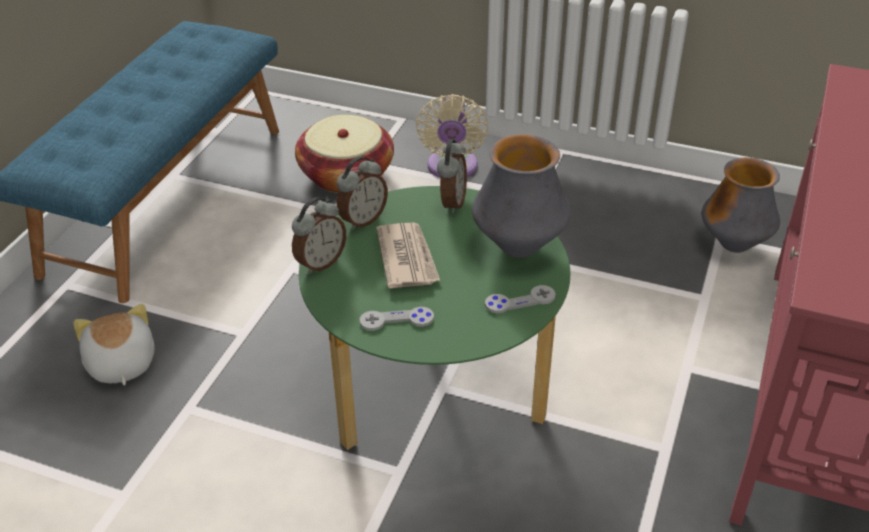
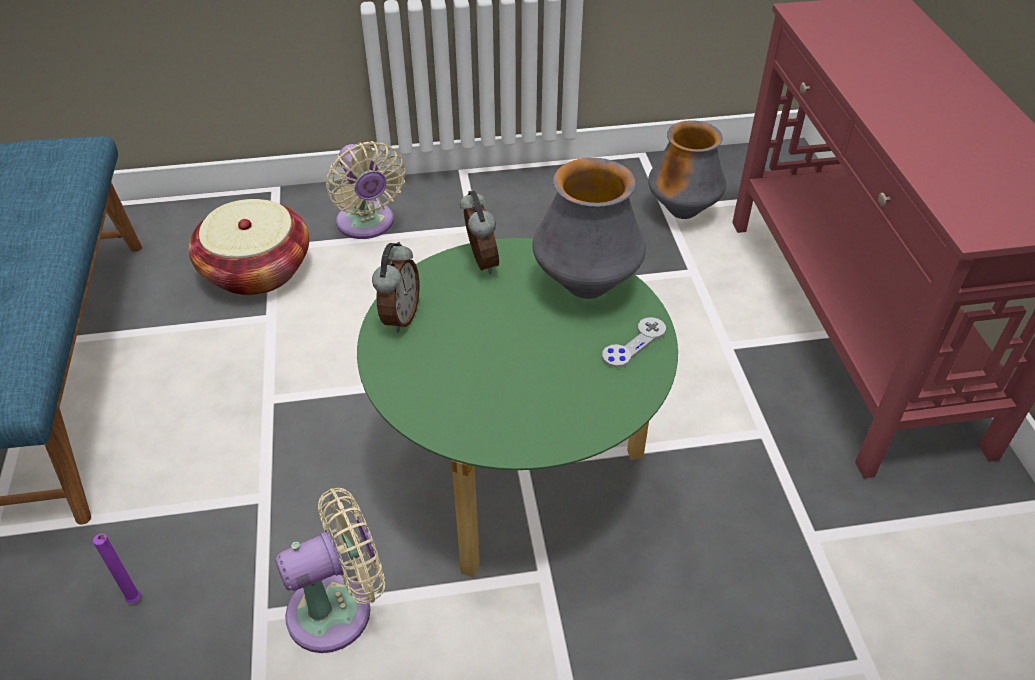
camera: 30 degrees left, 5 degrees up
plush toy [73,304,155,386] -> purple candle [93,533,141,603]
alarm clock [292,197,346,274] -> none
grey game controller [360,307,434,331] -> none
newspaper [376,222,440,288] -> none
none -> beige fan [275,488,385,653]

